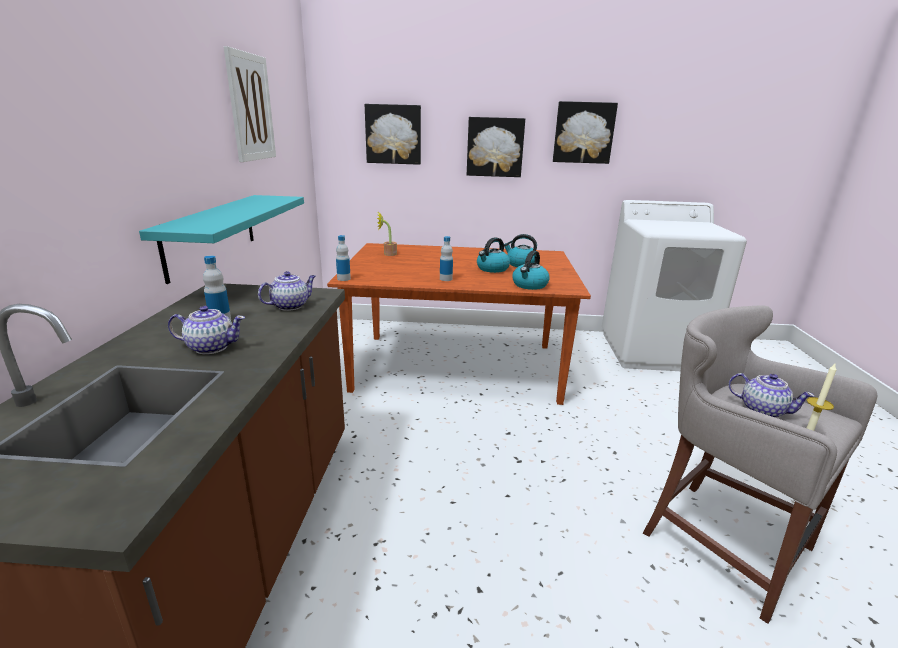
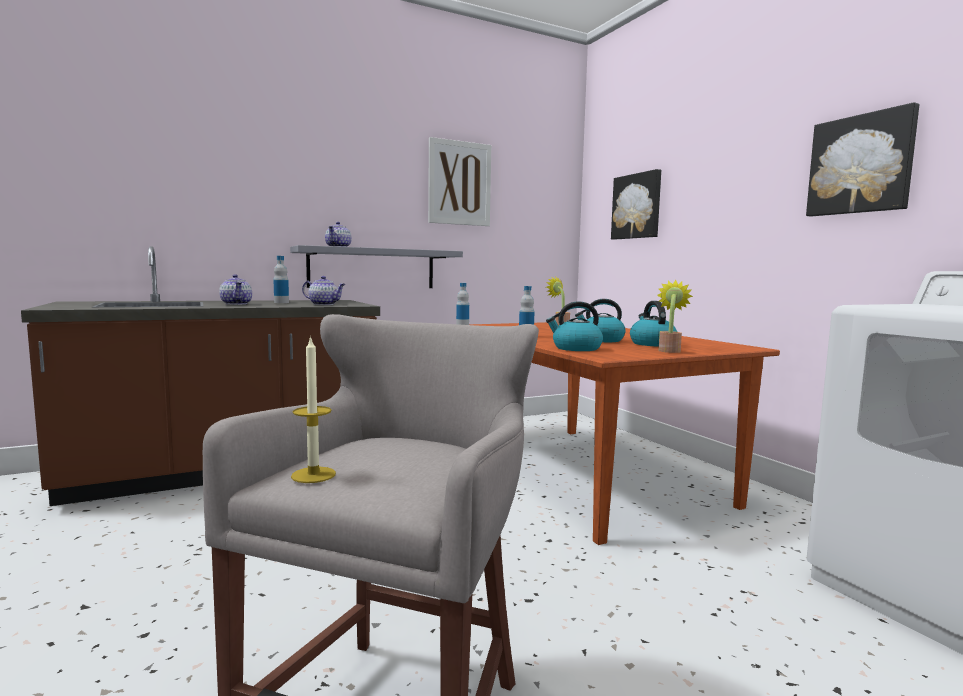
camera: 60 degrees right, 15 degrees down
turquoise shelf [139,195,304,284] -> grey shelf [290,245,463,288]
picture [467,117,525,177] -> none
teapot [729,373,815,418] -> teapot moved to [325,222,352,247]
none -> potted plant [657,280,693,353]

